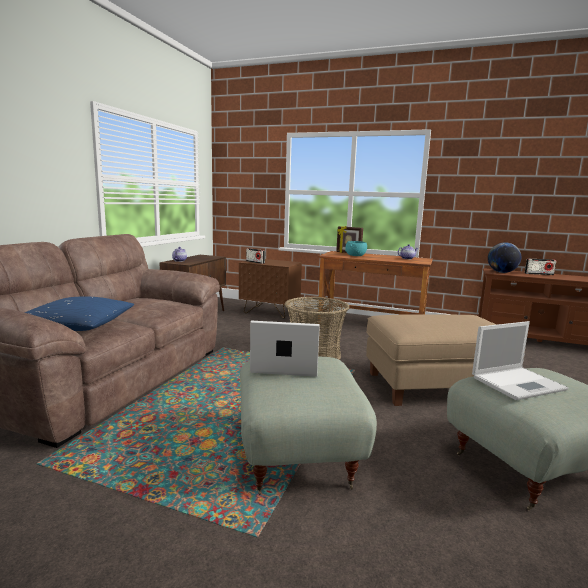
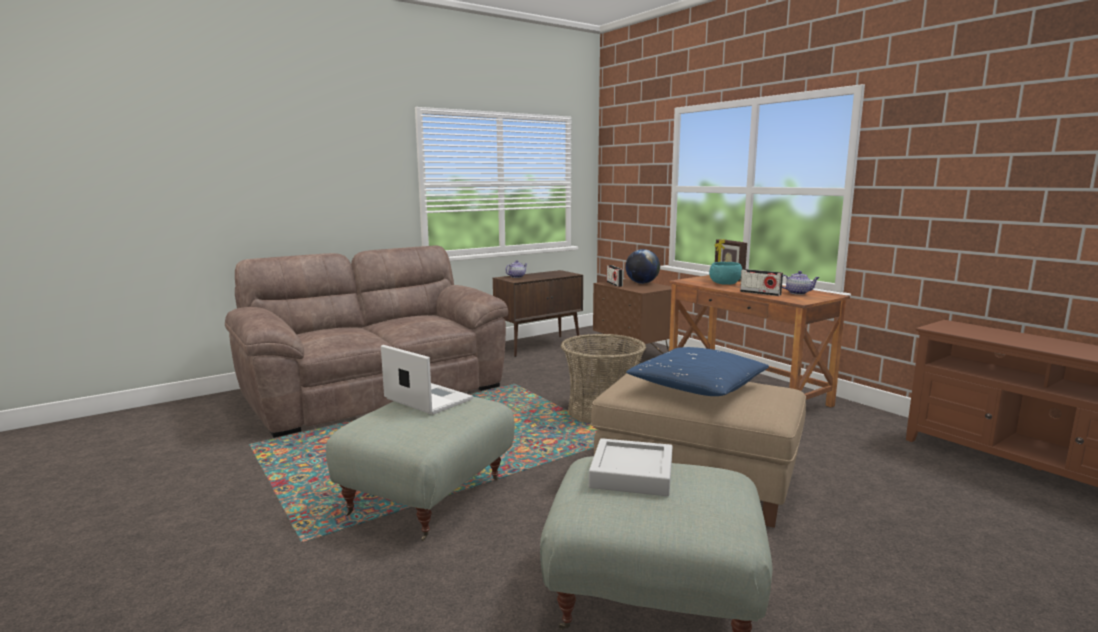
camera: 35 degrees right, 0 degrees up
blue pillow [24,296,134,331] -> blue pillow moved to [626,347,769,396]
laptop [472,321,568,400] -> grey tray [589,438,673,496]
globe [488,242,521,273] -> globe moved to [625,249,660,284]
radio [525,258,556,275] -> radio moved to [740,269,783,296]

